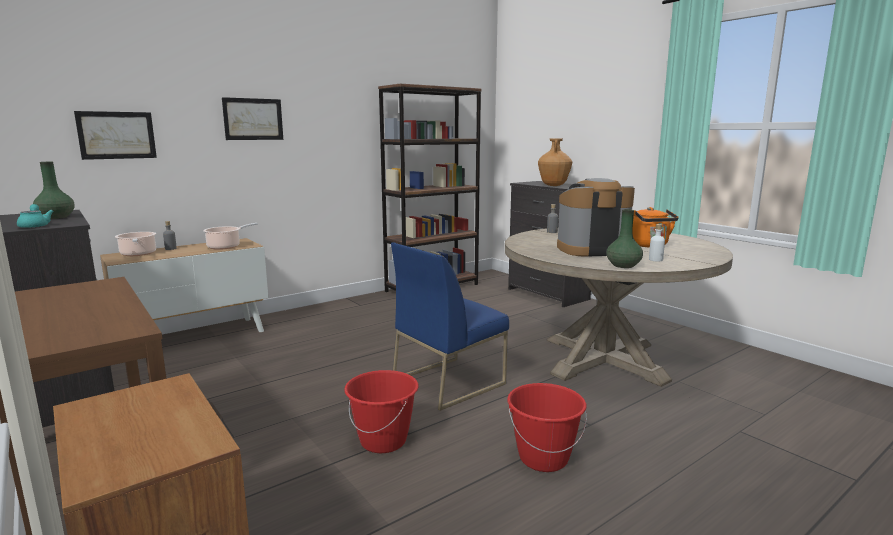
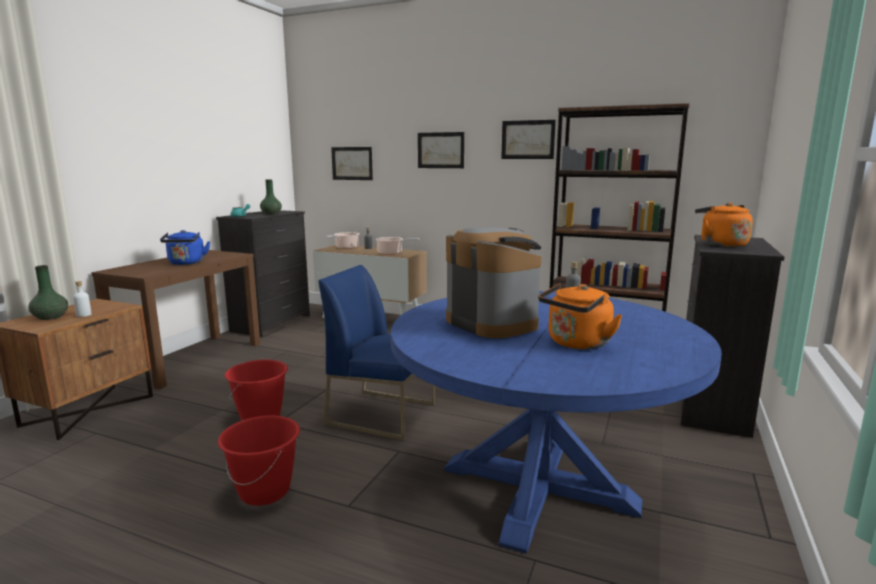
camera: 60 degrees right, 0 degrees up
beige dining table [505,228,733,387] -> blue dining table [391,291,722,554]
brown vase [538,138,572,186] -> orange kettle [695,203,753,247]
green vase [606,209,643,268] -> green vase moved to [28,265,68,320]
white bottle [649,224,665,261] -> white bottle moved to [73,281,92,317]
none -> blue kettle [160,230,210,265]
none -> picture [501,120,556,159]

